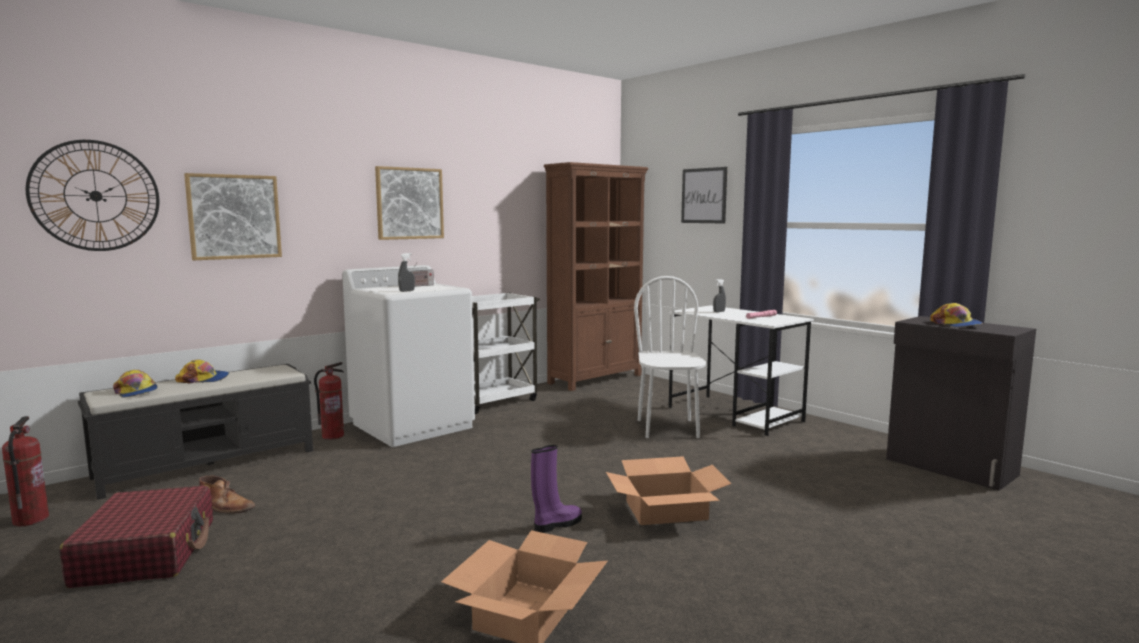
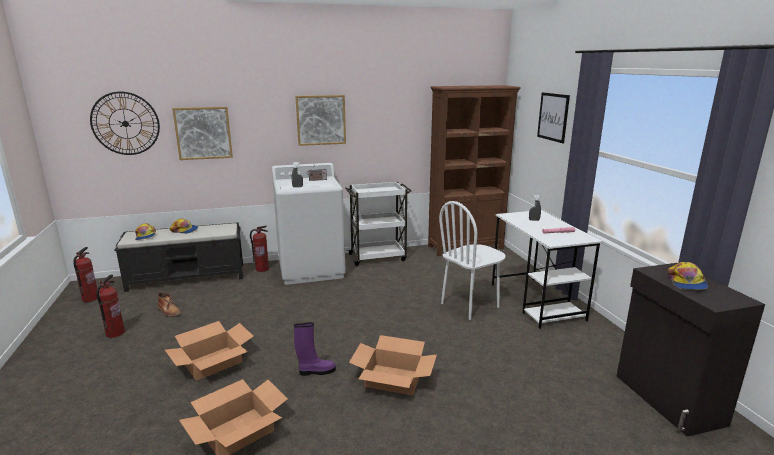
camera: 25 degrees right, 10 degrees up
red suitcase [60,485,213,588] -> fire extinguisher [96,274,125,338]
white chair [634,276,706,438] -> white chair turned 150 degrees counterclockwise [439,201,505,320]
none -> cardboard box [165,321,254,380]

